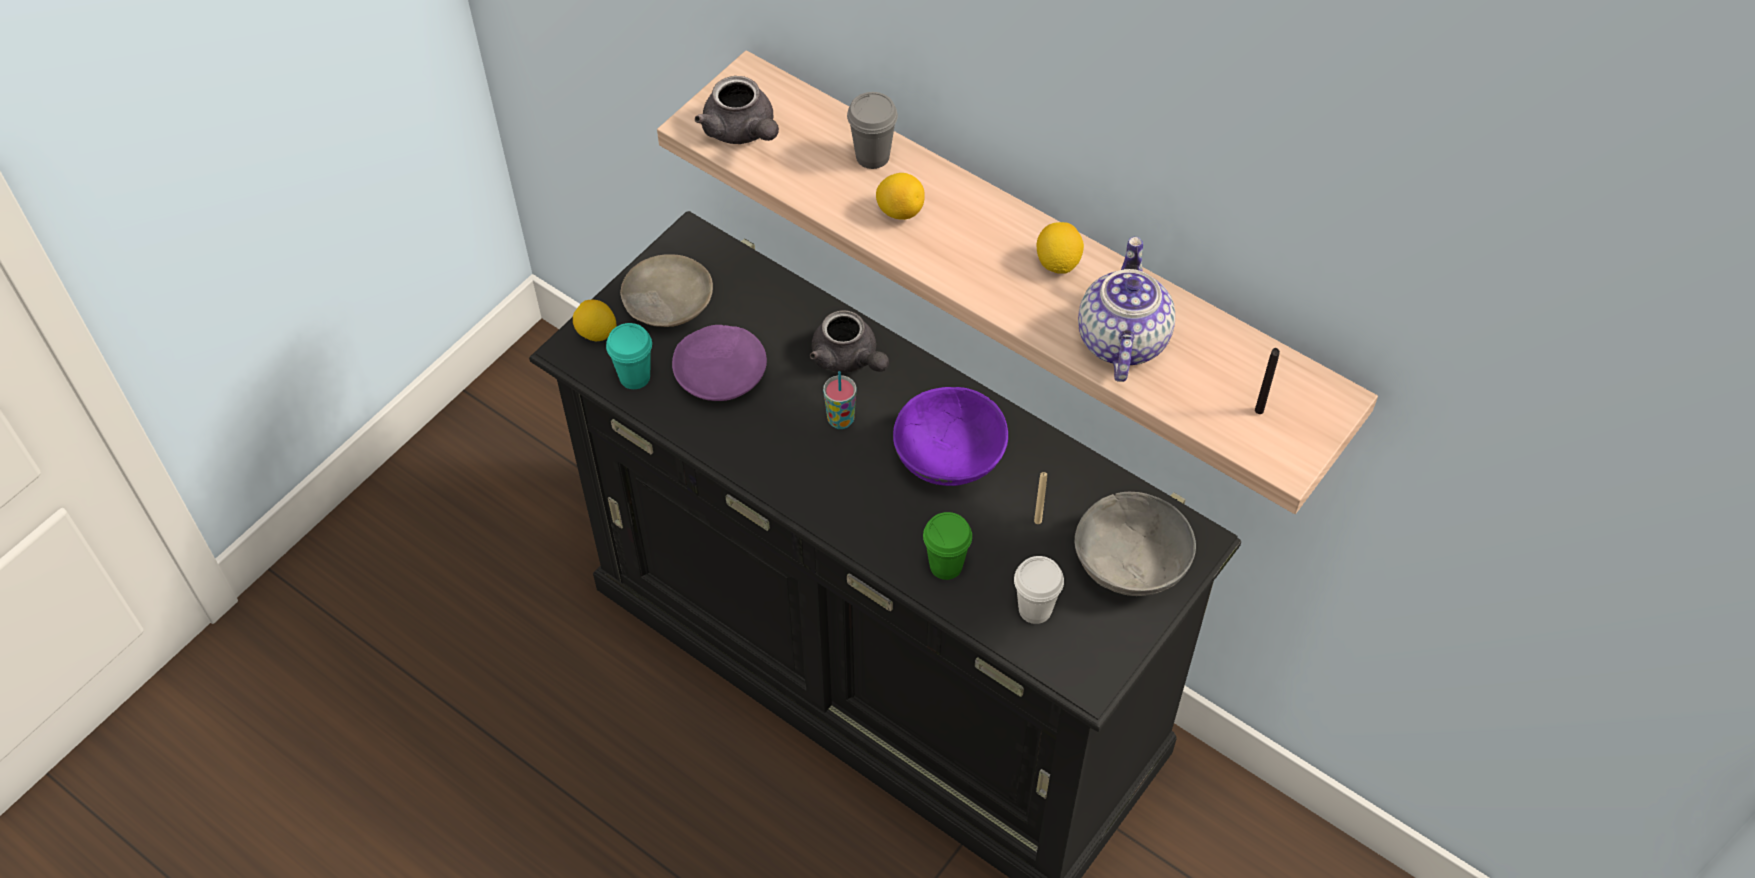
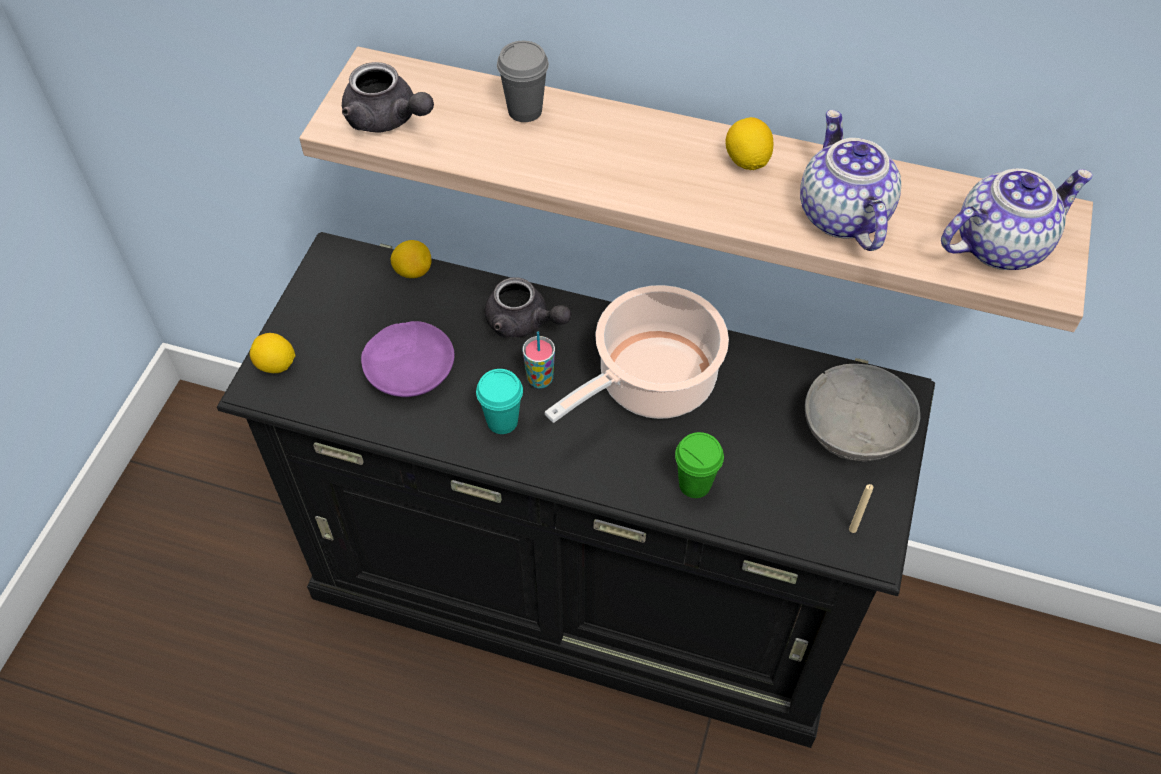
camera: 20 degrees left, 0 degrees up
turquoise cup [606,323,652,389] -> turquoise cup moved to [476,369,523,434]
beige plate [620,254,713,327] -> none
lemon [876,173,925,220] -> lemon moved to [391,240,431,278]
purple bowl [893,387,1008,486] -> cooking pot [545,285,729,423]
white cup [1014,556,1064,624] -> none
beige candle [1034,472,1047,524] -> beige candle moved to [849,484,873,533]
black candle [1255,348,1280,414] -> teapot [941,168,1093,270]

